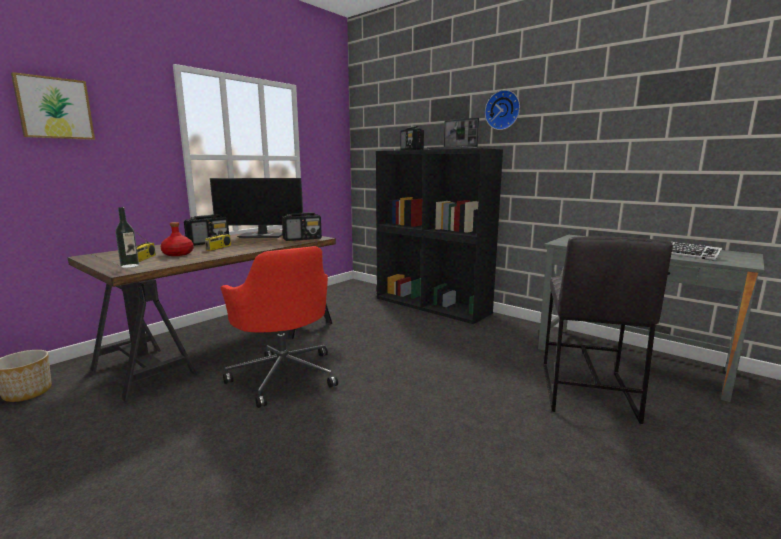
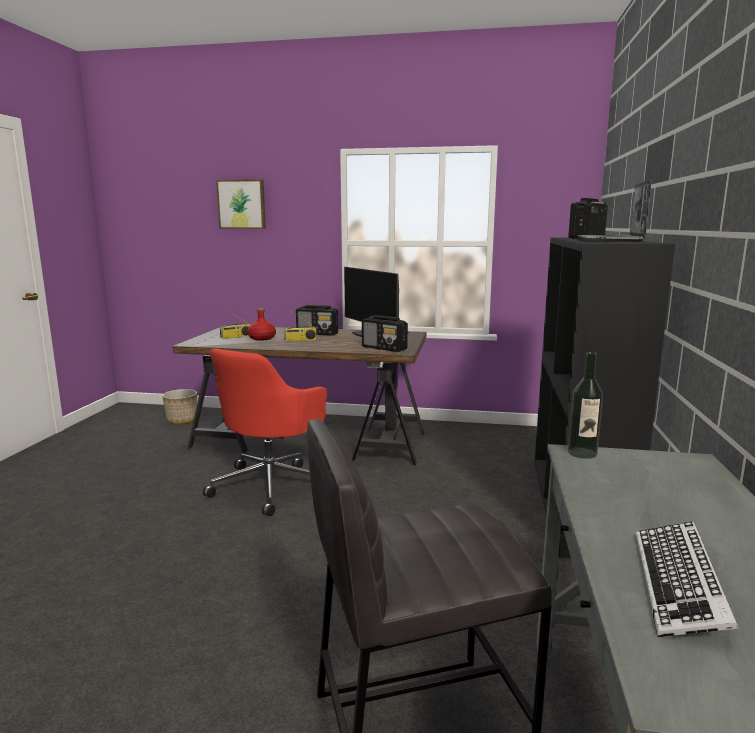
camera: 60 degrees right, 0 degrees up
bottle [115,207,139,268] -> bottle moved to [568,352,603,459]
wall clock [485,90,520,130] -> none

